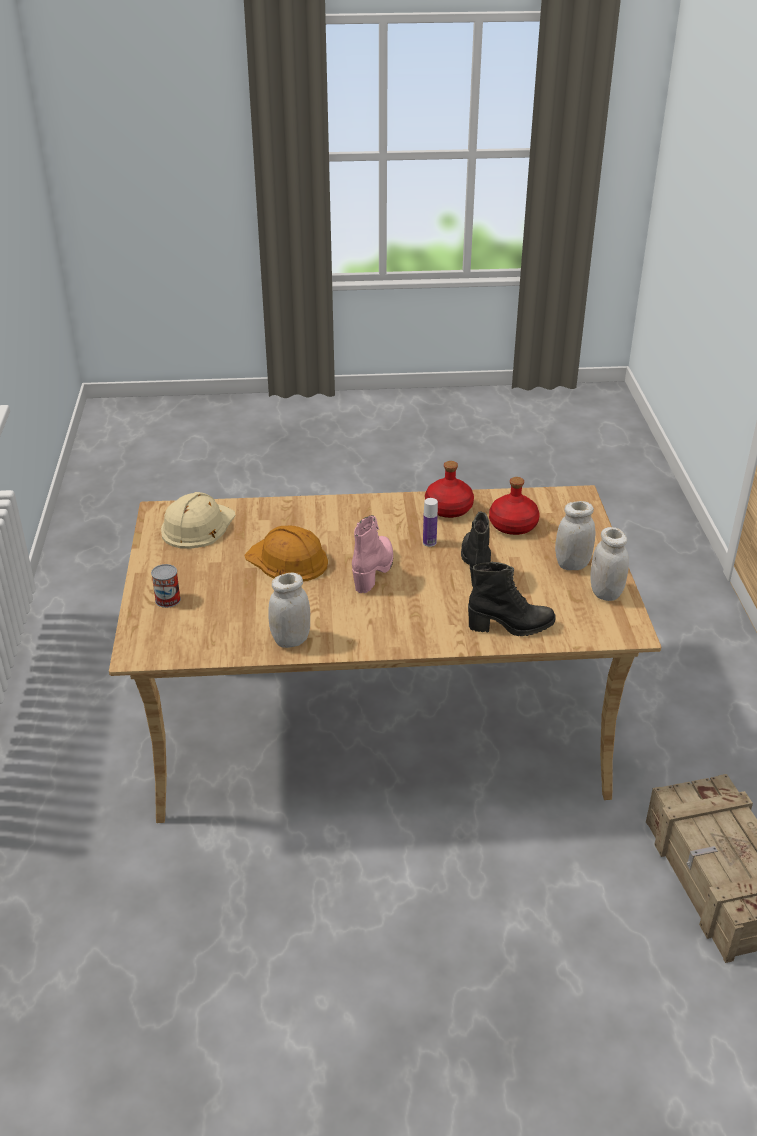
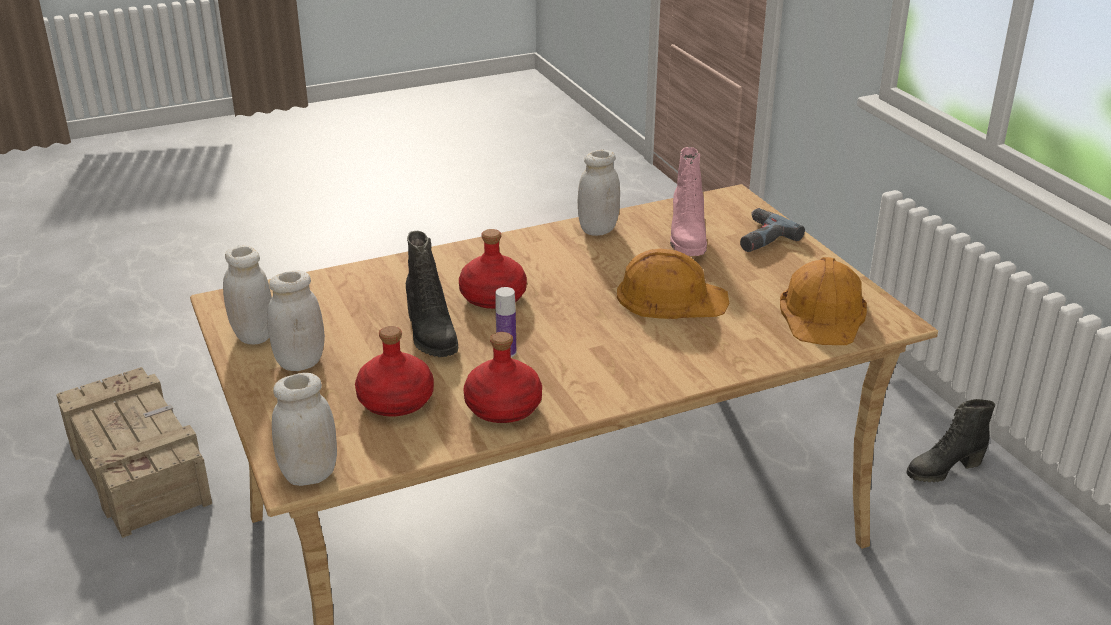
camera: 160 degrees right, 5 degrees down
can [151,564,181,608] -> power drill [740,208,805,252]
beige hard hat [161,492,235,549] -> orange hard hat [780,257,867,345]
pink boot [352,515,393,593] -> pink boot moved to [670,147,707,256]
black boot [468,562,556,636] -> black boot moved to [906,399,996,482]
none -> white jar [272,373,337,486]
none -> red bottle [459,229,527,309]

